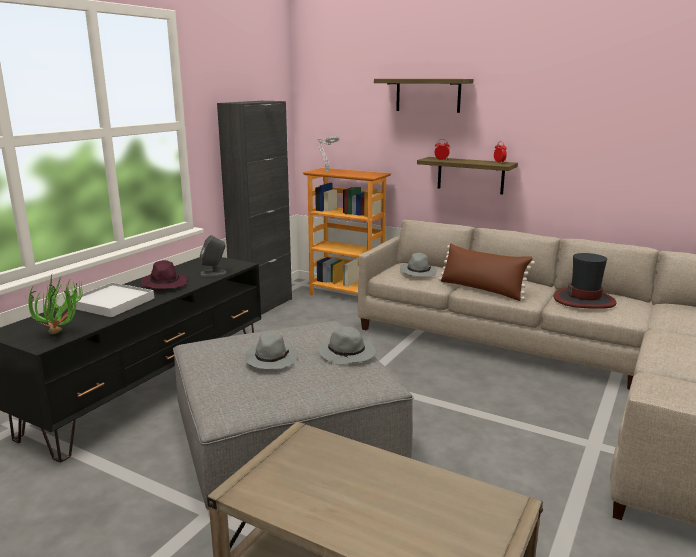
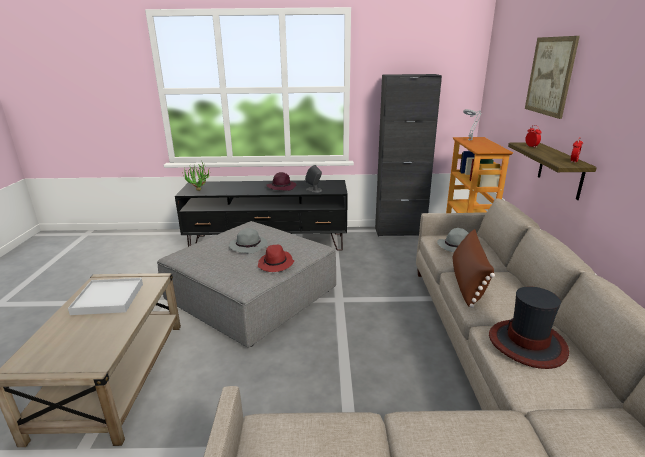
camera: 60 degrees right, 5 degrees up
white tray [76,282,154,317] -> white tray moved to [68,278,143,315]
grey hat [318,327,376,365] -> red hat [258,245,294,272]
shelf [374,79,473,113] -> picture [525,36,580,119]

